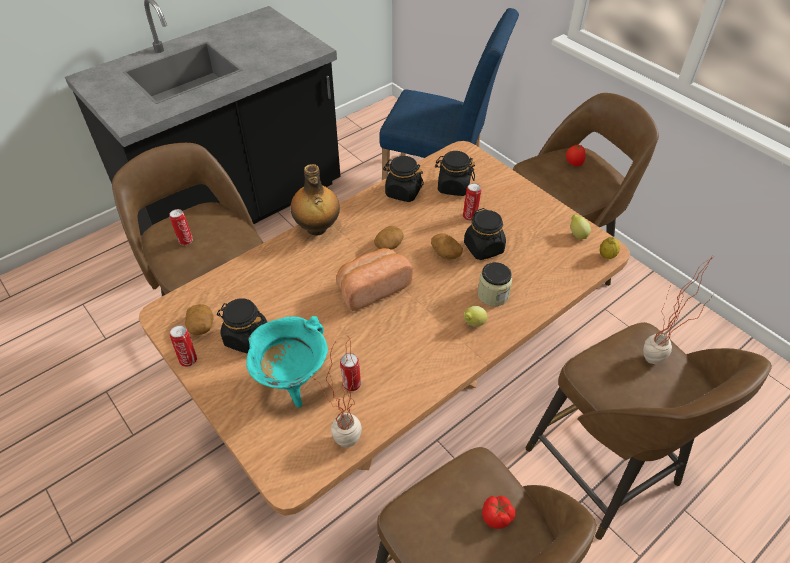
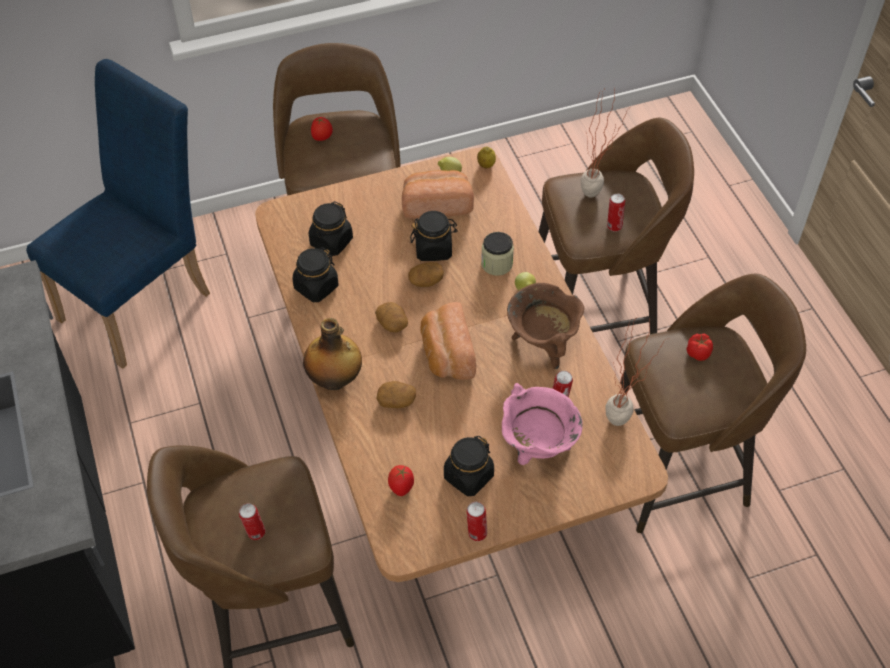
camera: 70 degrees left, 5 degrees up
potato [185,304,214,335] -> potato moved to [376,381,416,408]
turquoise cooking pot [246,316,328,408] -> pink cooking pot [502,383,583,465]
can [463,183,481,221] -> can moved to [607,194,625,232]
none -> tomato [388,465,414,496]
none -> bread [402,170,474,219]
none -> brown cooking pot [507,283,584,369]

